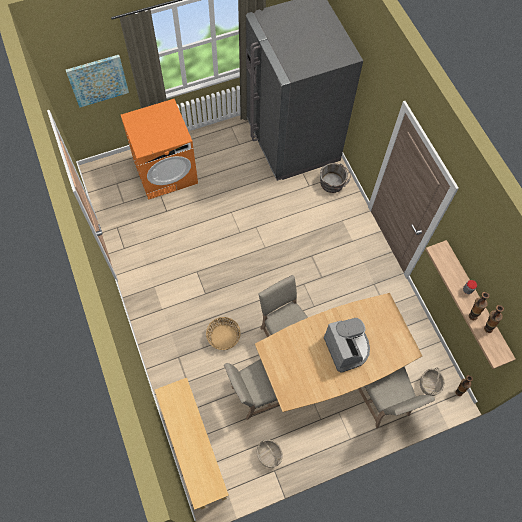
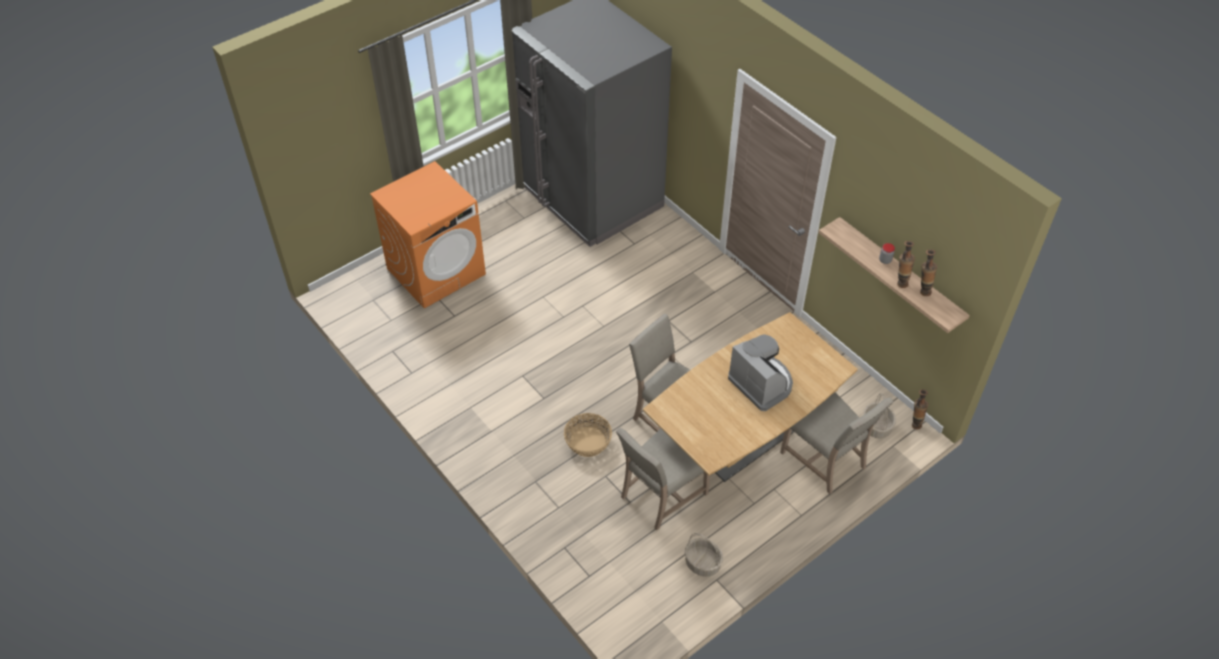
camera: 15 degrees left, 15 degrees down
picture [66,55,129,108] -> none
beige console table [155,378,229,510] -> none
grey bucket [320,163,351,193] -> none

